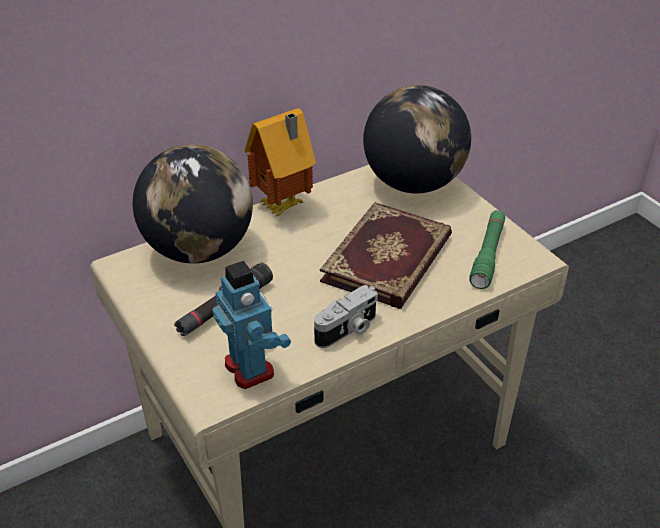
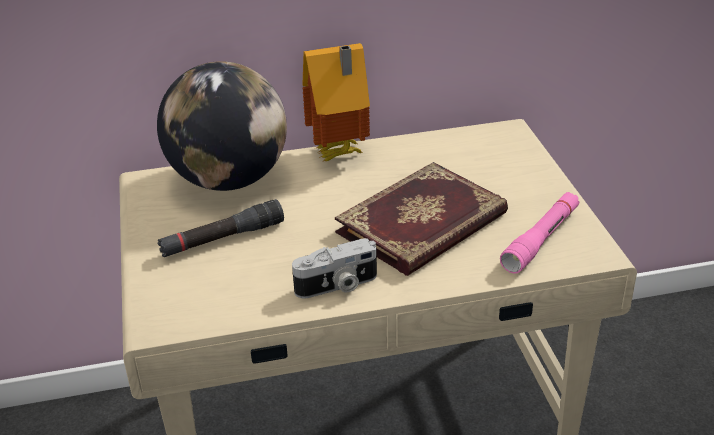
camera: 20 degrees right, 5 degrees down
toy robot [212,261,291,389] -> none
globe [363,85,471,193] -> none
green flashlight [469,210,506,289] -> pink flashlight [500,192,579,273]

